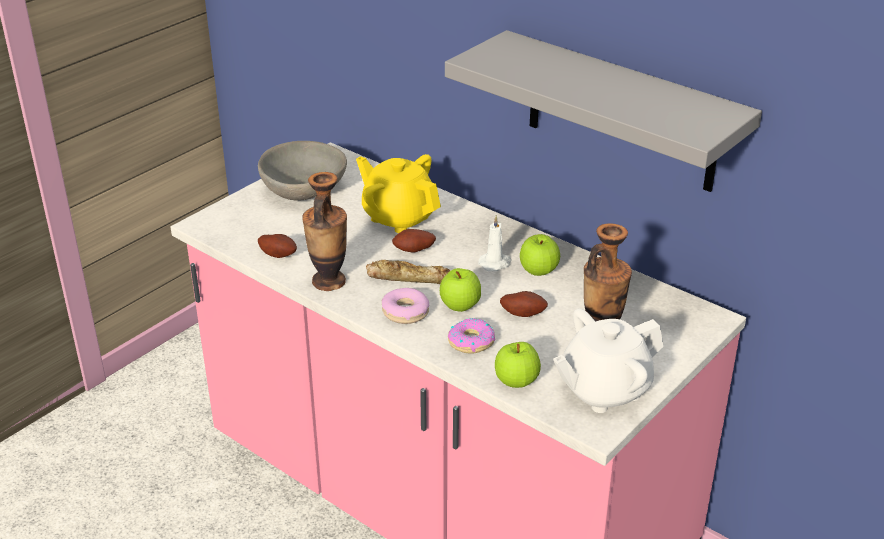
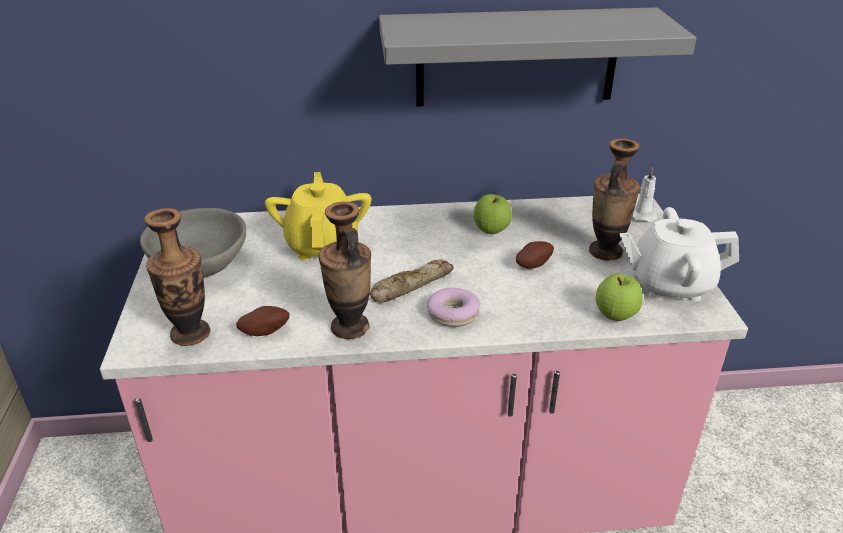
camera: 45 degrees left, 0 degrees up
yellow teapot [356,154,441,233] -> yellow teapot turned 90 degrees clockwise [265,172,371,260]
potato [392,229,436,252] -> none
apple [440,268,481,312] -> none
donut [448,318,495,354] -> none
white candle [478,215,511,271] -> white candle moved to [632,168,658,222]
white teapot [553,308,663,413] -> white teapot turned 75 degrees clockwise [619,207,739,301]
none -> vase [144,208,210,346]

